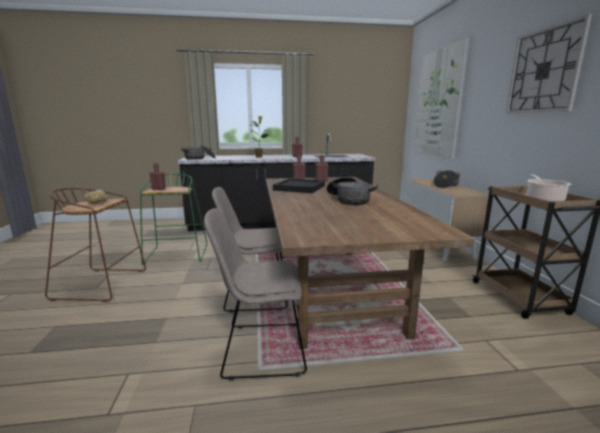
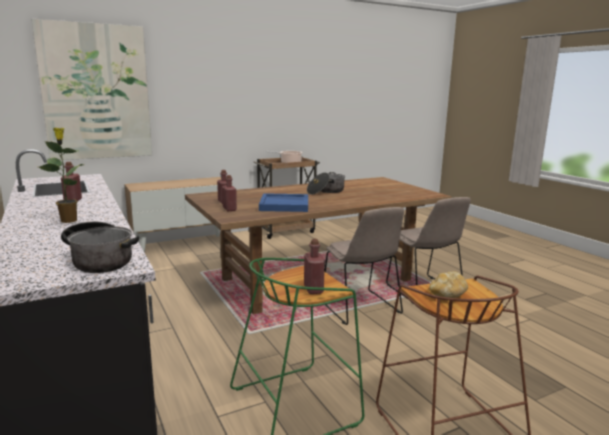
camera: 110 degrees left, 0 degrees up
black tray [273,178,325,193] -> blue tray [259,193,308,212]
cooking pot [433,170,460,188] -> none
wall clock [506,14,592,114] -> none

